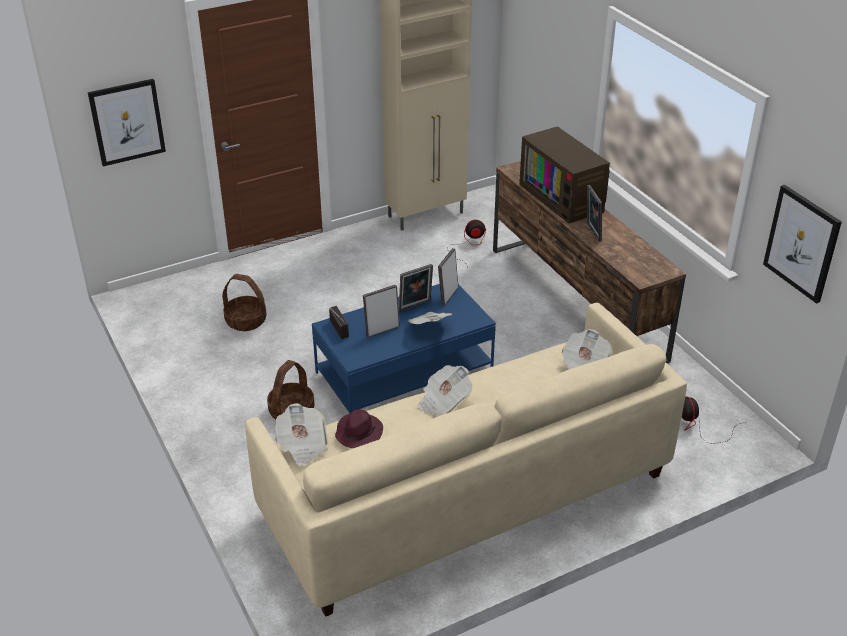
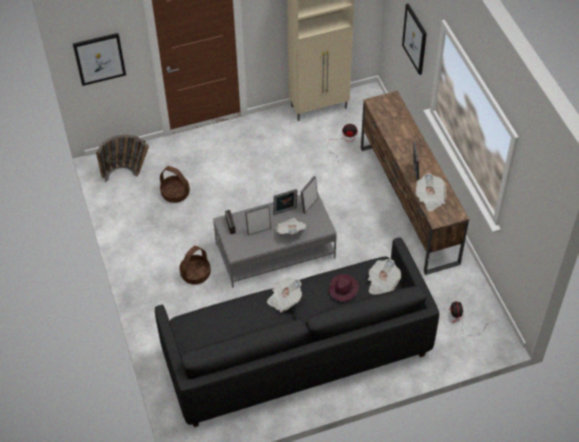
camera: 10 degrees right, 15 degrees up
beige sofa [245,303,687,617] -> black sofa [155,237,439,427]
newspaper [275,403,328,466] -> newspaper moved to [416,173,446,211]
blue coffee table [312,284,496,414] -> grey coffee table [213,194,337,288]
purple hat [335,409,383,448] -> purple hat moved to [329,274,359,301]
television [519,126,610,224] -> none
picture [763,185,842,304] -> picture moved to [402,3,427,75]
none -> basket [96,135,149,182]

